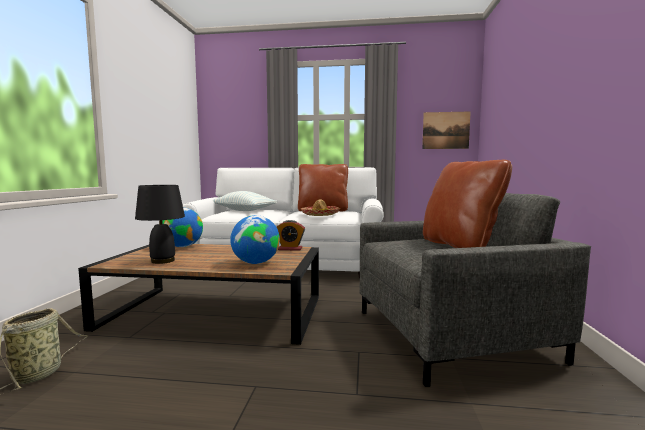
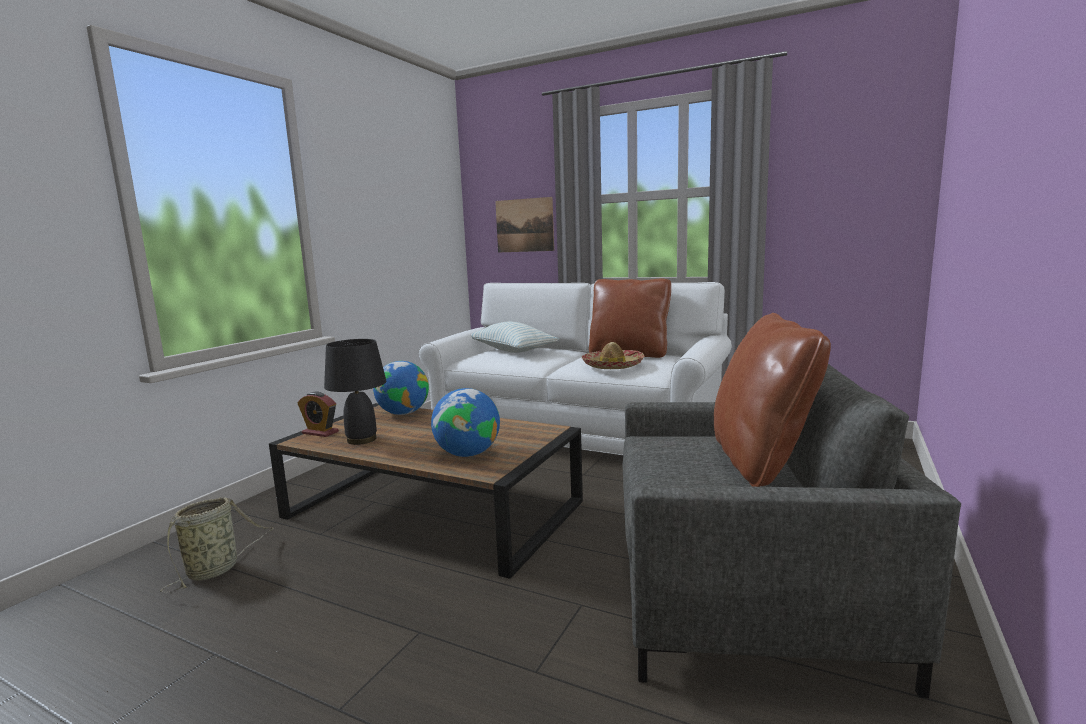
camera: 20 degrees right, 5 degrees up
alarm clock [277,220,305,251] -> alarm clock moved to [297,391,339,437]
picture [422,111,471,149] -> picture moved to [495,197,554,252]

